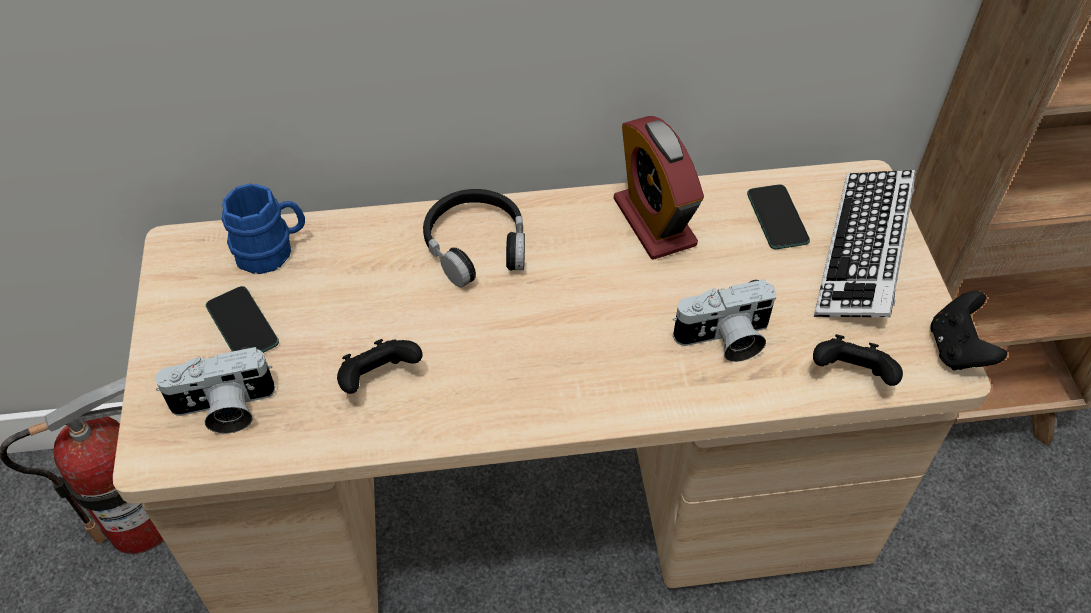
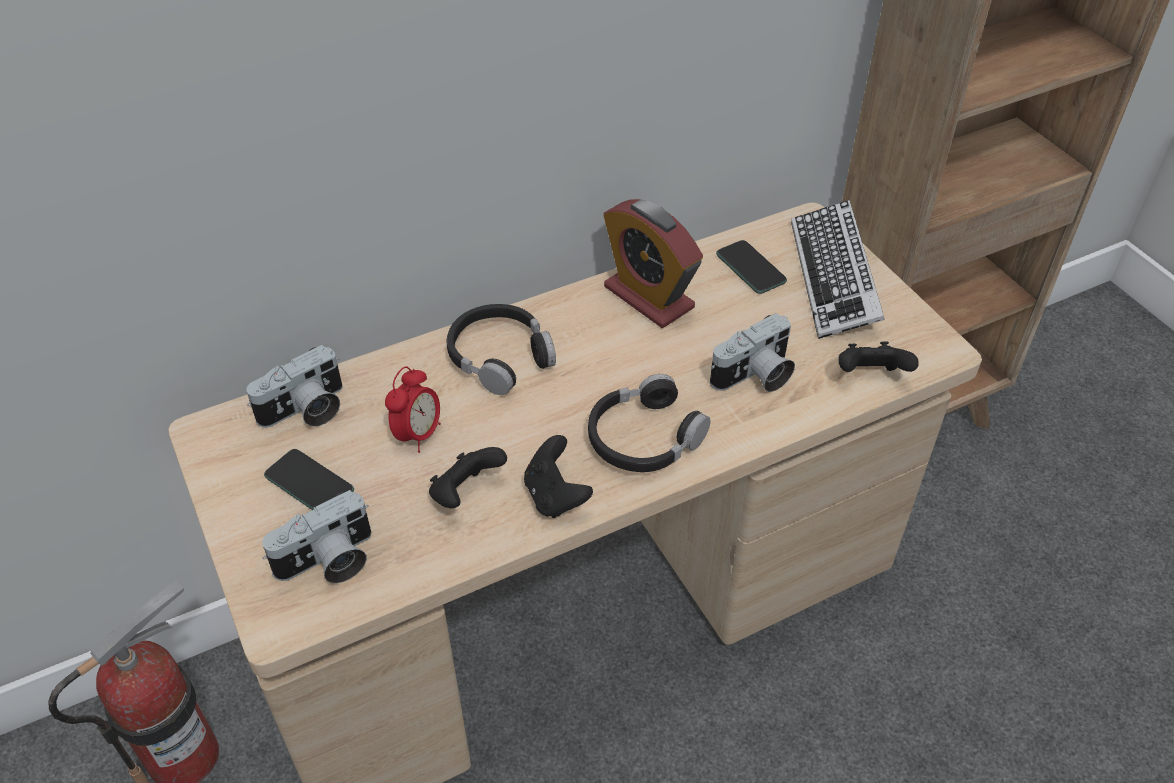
camera: 20 degrees left, 5 degrees down
blue mug [222,183,305,274] -> camera [246,345,343,428]
black game controller [931,291,1007,370] -> black game controller moved to [524,435,593,518]
none -> alarm clock [385,366,441,453]
none -> black headphones [588,374,710,472]

